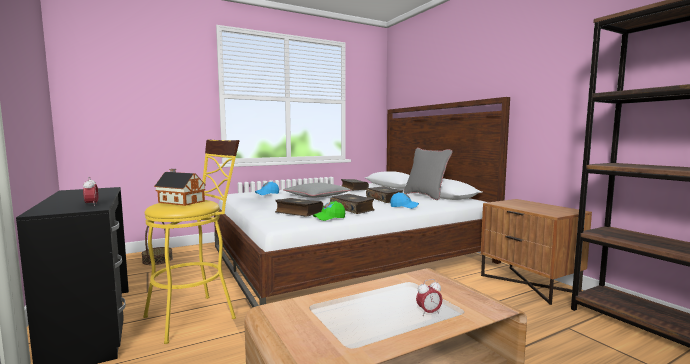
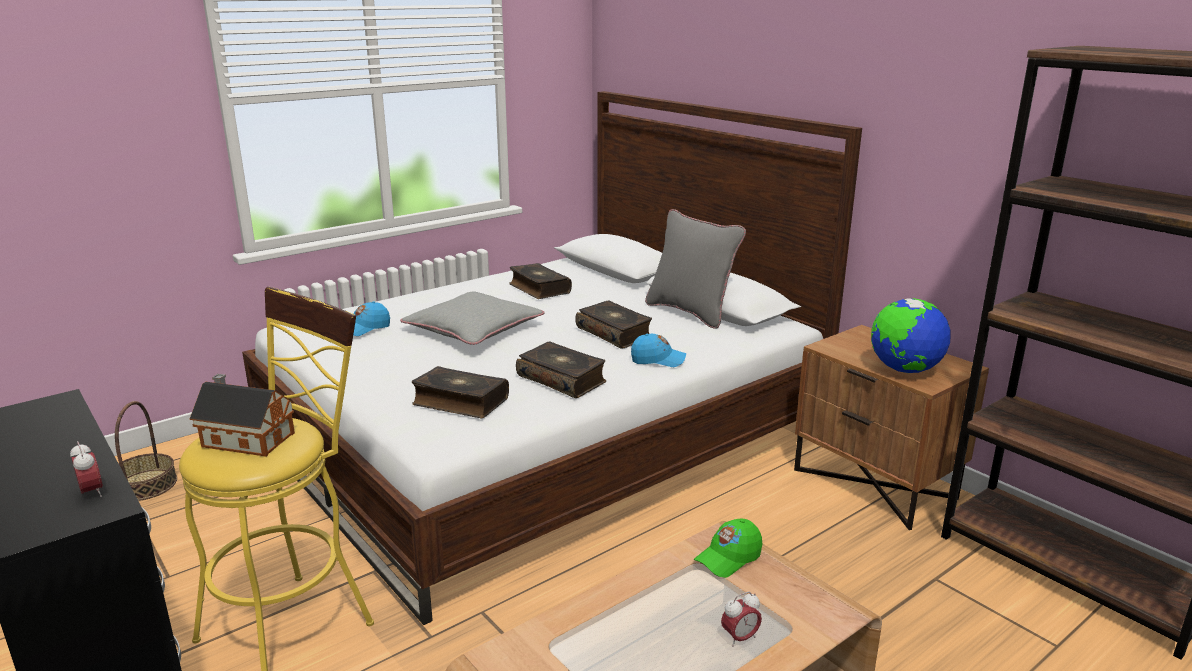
camera: 10 degrees left, 15 degrees up
green cap [313,201,345,221] -> green cap moved to [694,519,762,578]
none -> globe [871,298,951,373]

